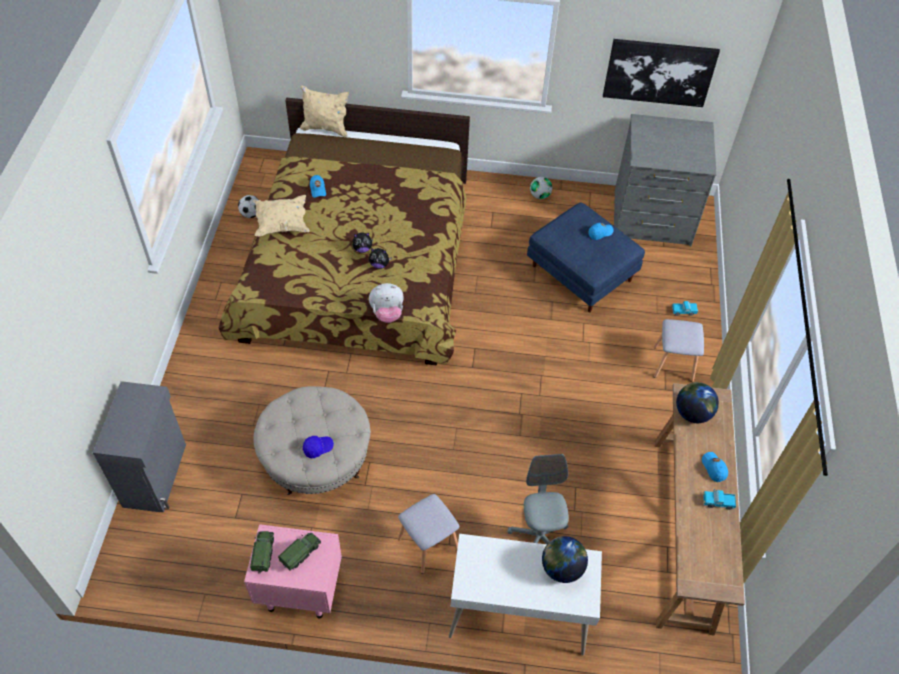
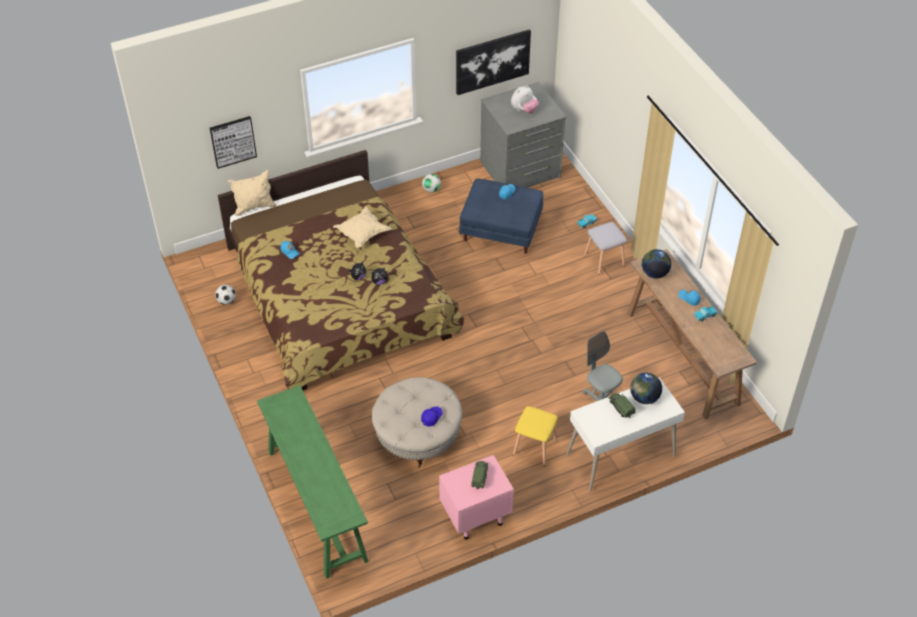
camera: 30 degrees left, 5 degrees down
grey cabinet [93,381,186,512] -> green console table [257,385,369,579]
toy truck [250,531,274,573] -> toy truck moved to [608,393,636,418]
beige pillow [253,195,310,237] -> beige pillow moved to [333,207,392,248]
plush toy [369,283,404,323] -> plush toy moved to [511,85,539,113]
grey stool [398,494,459,574] -> yellow stool [513,406,558,466]
none -> picture [210,116,257,169]

